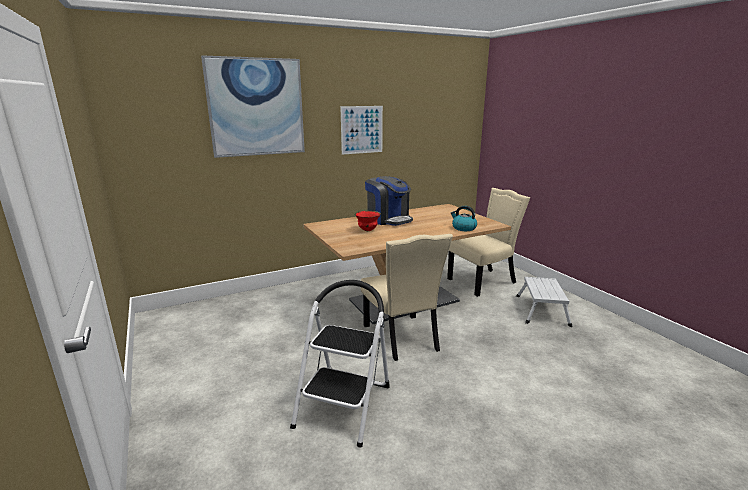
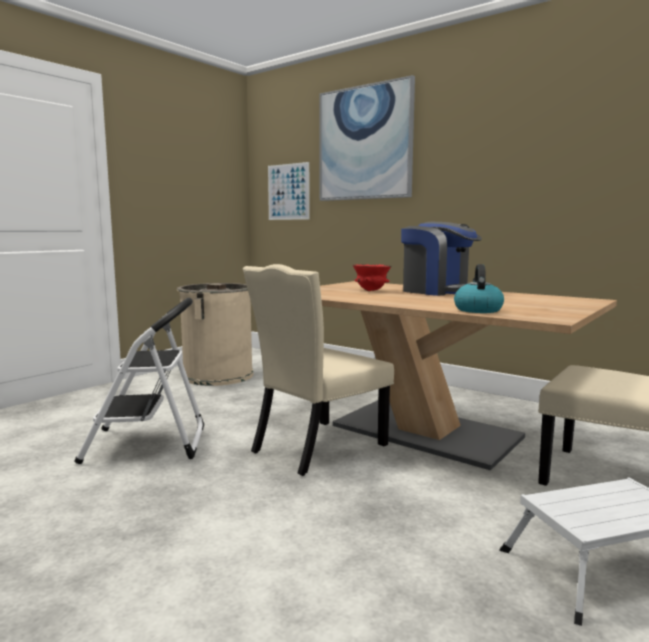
camera: 65 degrees right, 10 degrees down
picture [340,106,383,155] -> picture moved to [268,162,310,220]
coffee machine [365,176,413,226] -> coffee machine turned 75 degrees counterclockwise [401,222,482,296]
none -> beige trash can [177,283,253,386]

